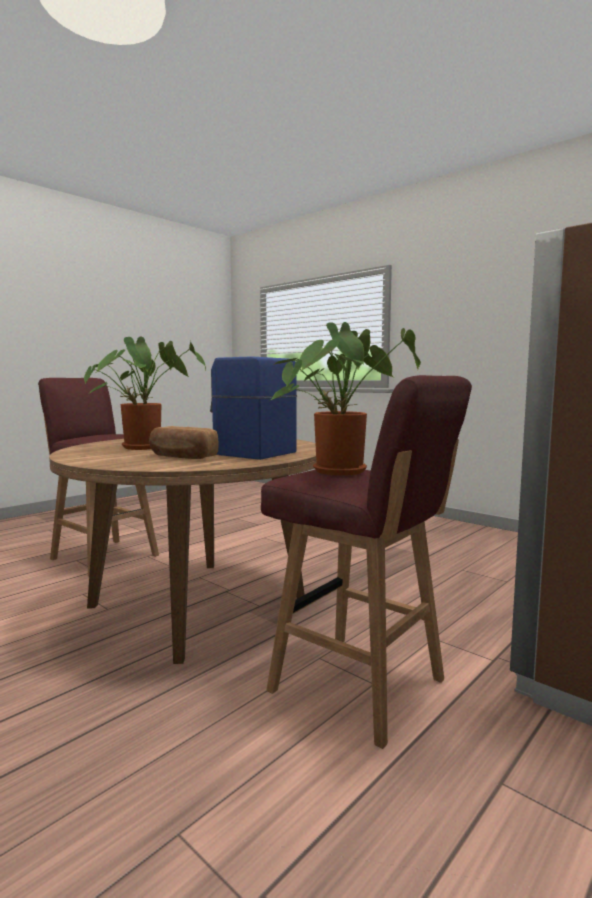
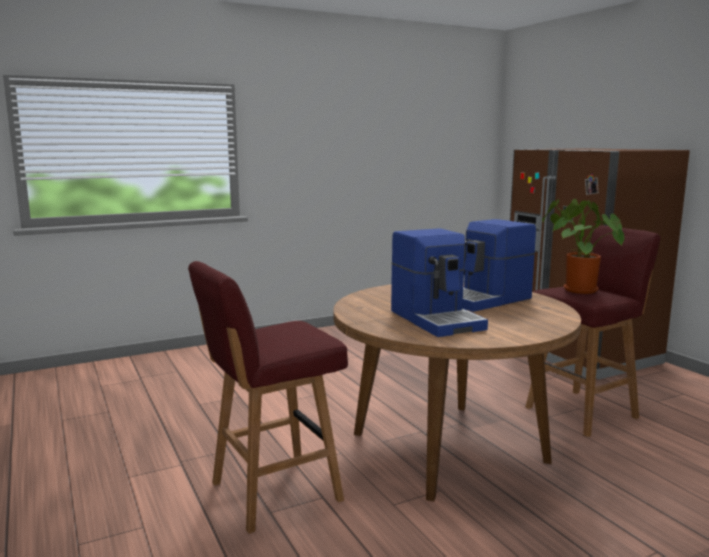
camera: 70 degrees left, 5 degrees up
potted plant [84,336,206,450] -> coffee machine [391,228,488,337]
bread [149,426,219,459] -> none

